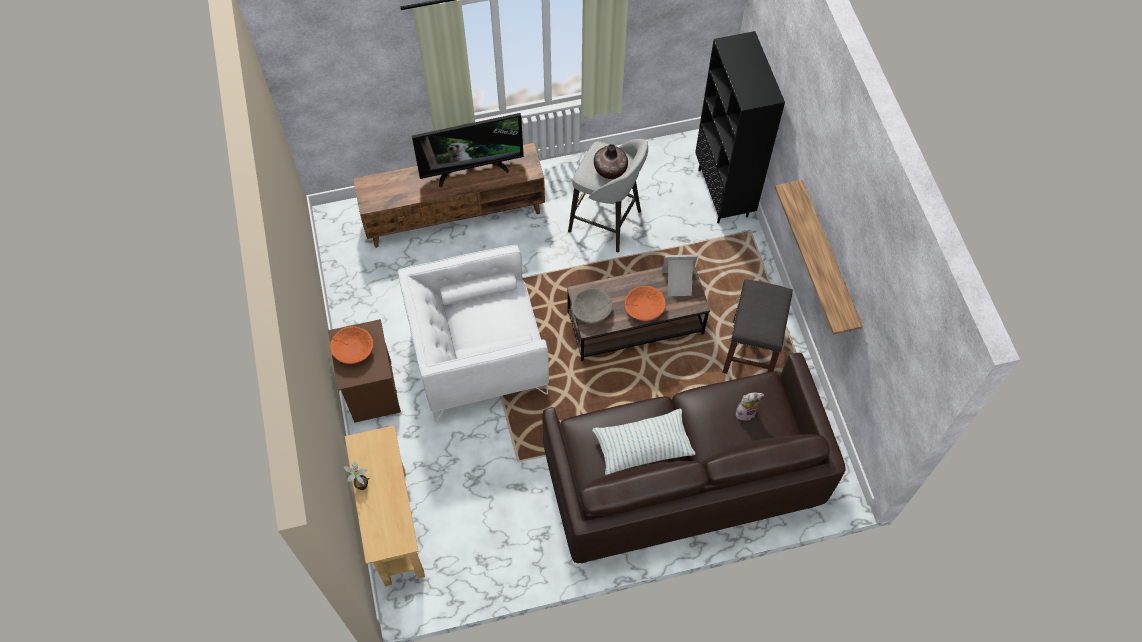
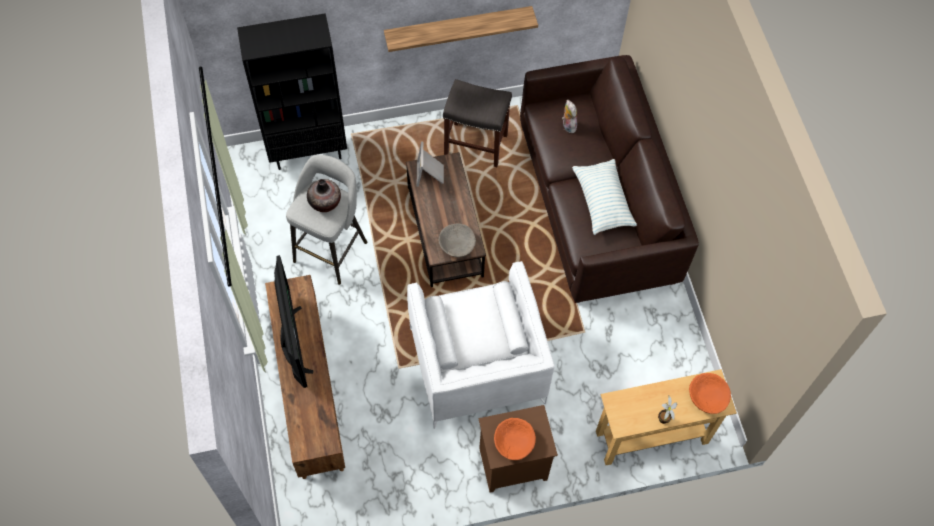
camera: 90 degrees left, 0 degrees up
orange bowl [625,286,666,321] -> orange bowl moved to [689,373,731,414]

